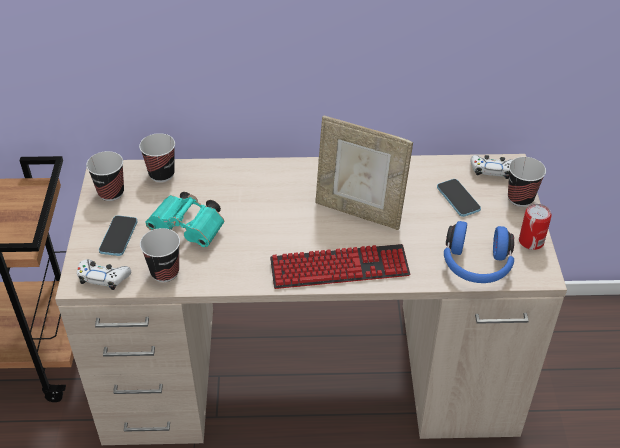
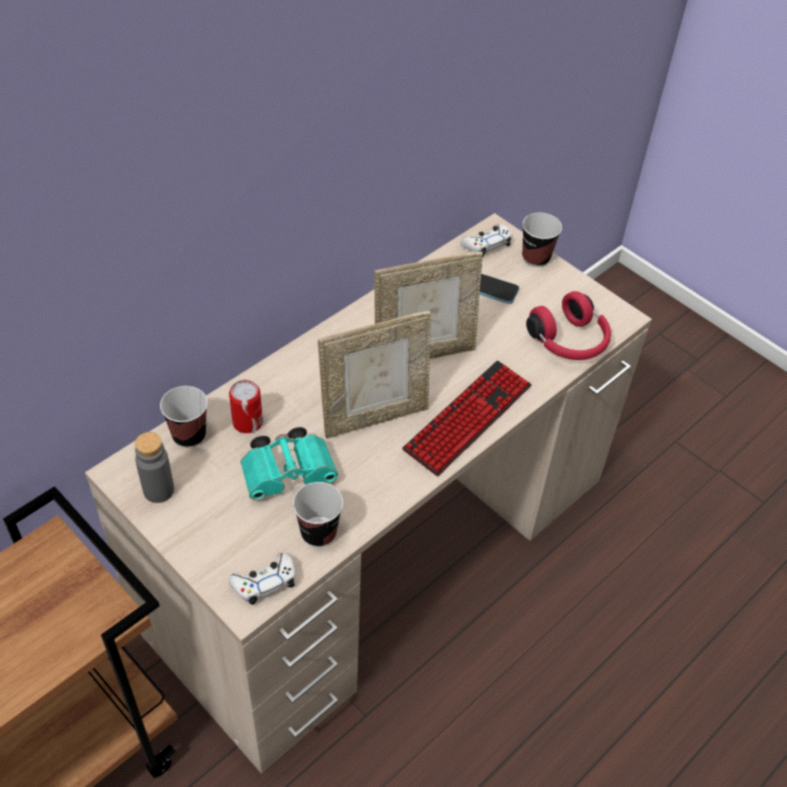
camera: 45 degrees left, 5 degrees up
cup [86,151,124,201] -> grey bottle [135,432,174,503]
phone [99,215,137,256] -> none
blue headphones [444,221,514,283] -> red headphones [526,291,611,360]
can [519,204,552,250] -> can moved to [229,380,263,433]
none -> picture frame [318,311,431,438]

